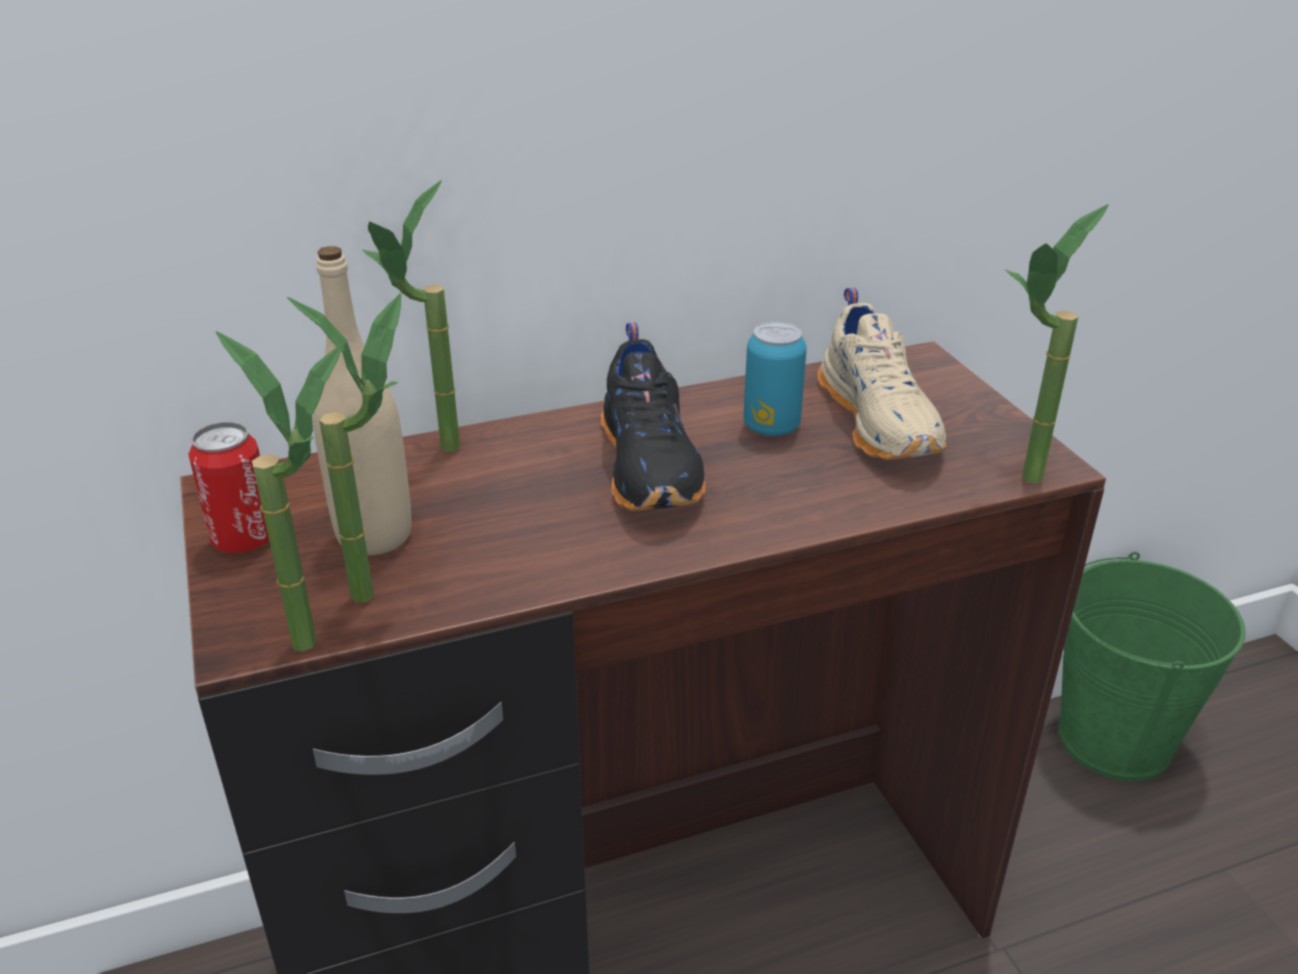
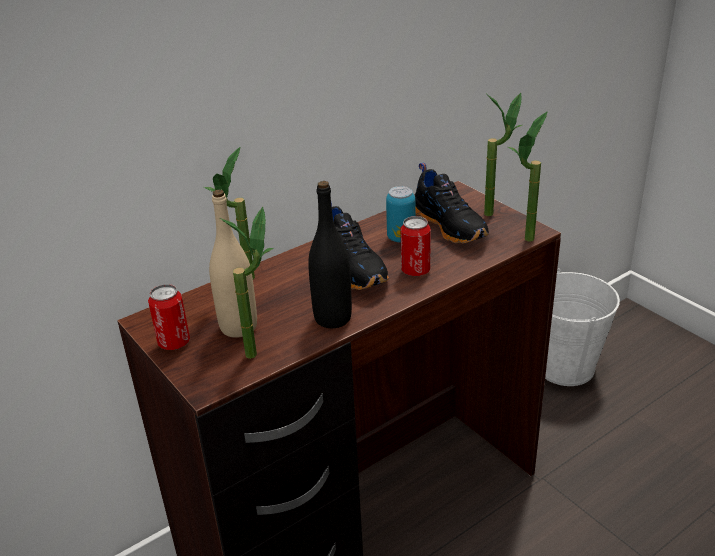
camera: 15 degrees left, 0 degrees up
potted plant [216,331,343,652] -> potted plant moved to [484,93,522,216]
beige shoe [818,288,946,460] -> black shoe [415,162,489,244]
green bucket [1058,552,1246,781] -> white bucket [545,268,620,386]
none -> black bottle [308,181,352,328]
none -> can [401,216,431,276]

